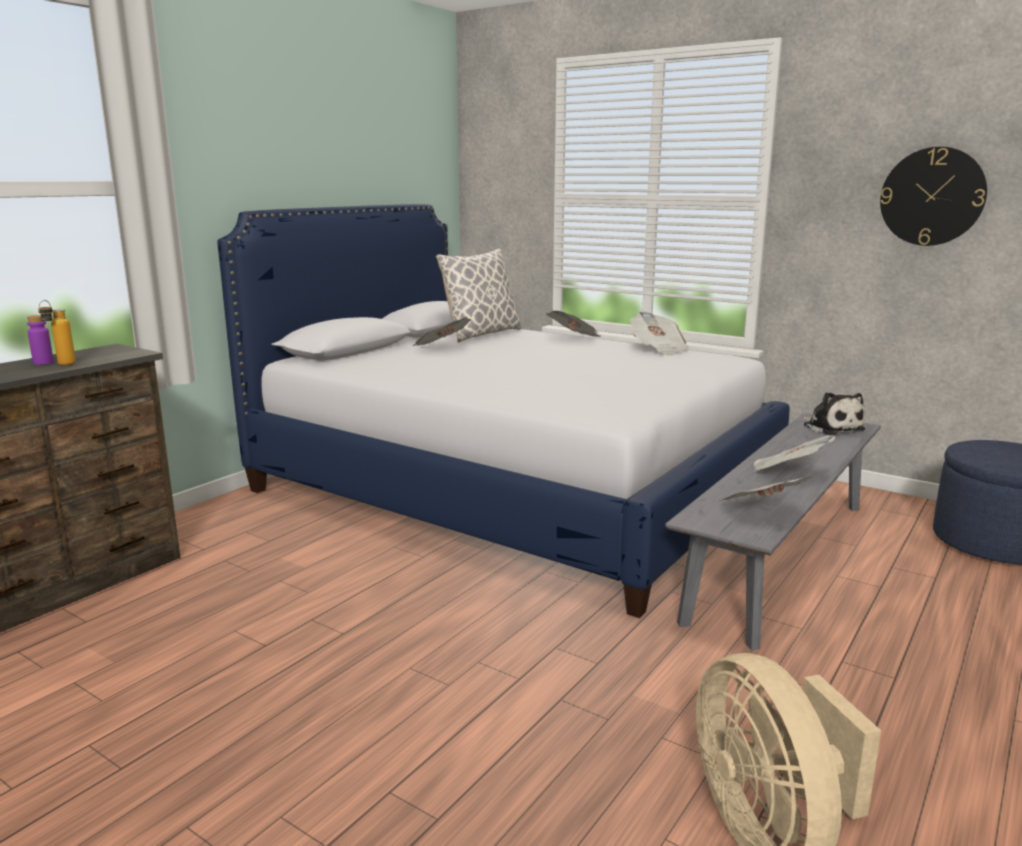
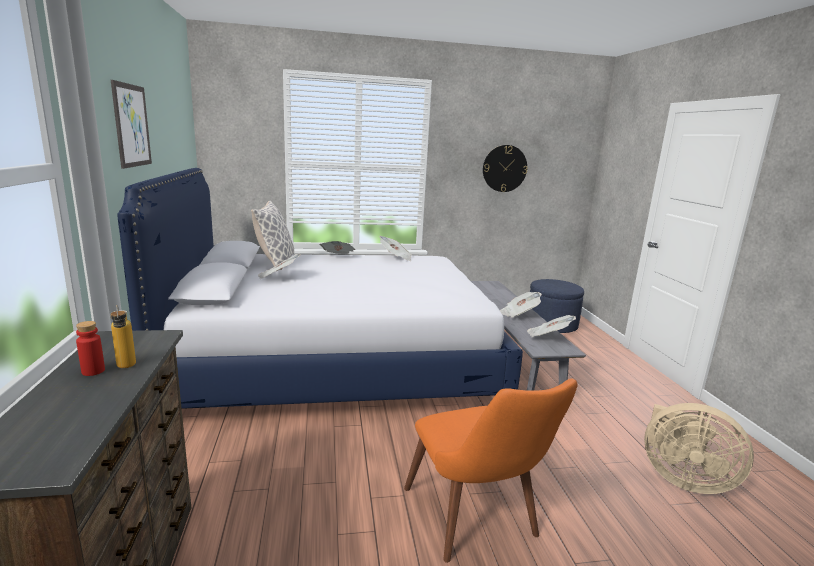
camera: 45 degrees left, 0 degrees up
purple bottle [27,315,54,365] -> red bottle [76,321,105,376]
plush toy [802,392,866,435] -> none
none -> picture [111,80,152,169]
none -> orange chair [404,378,578,563]

